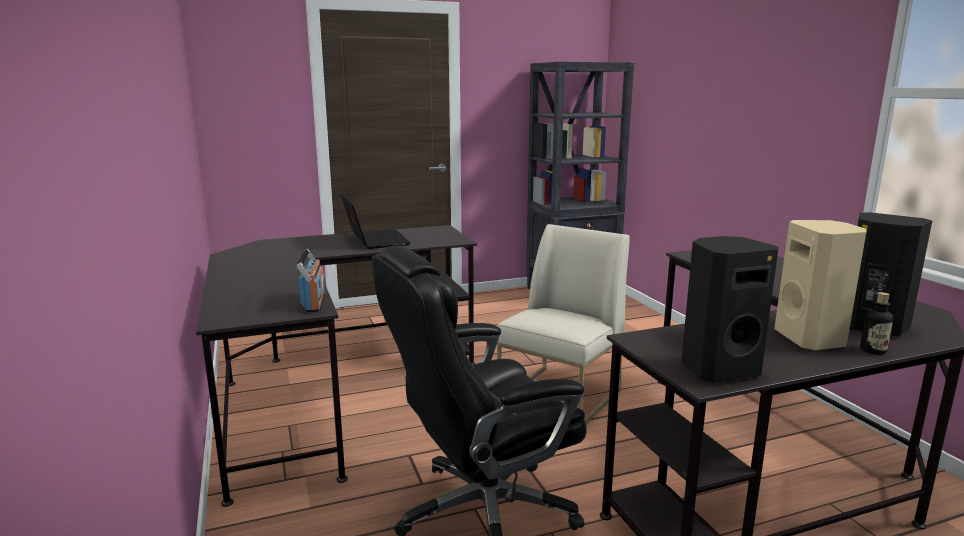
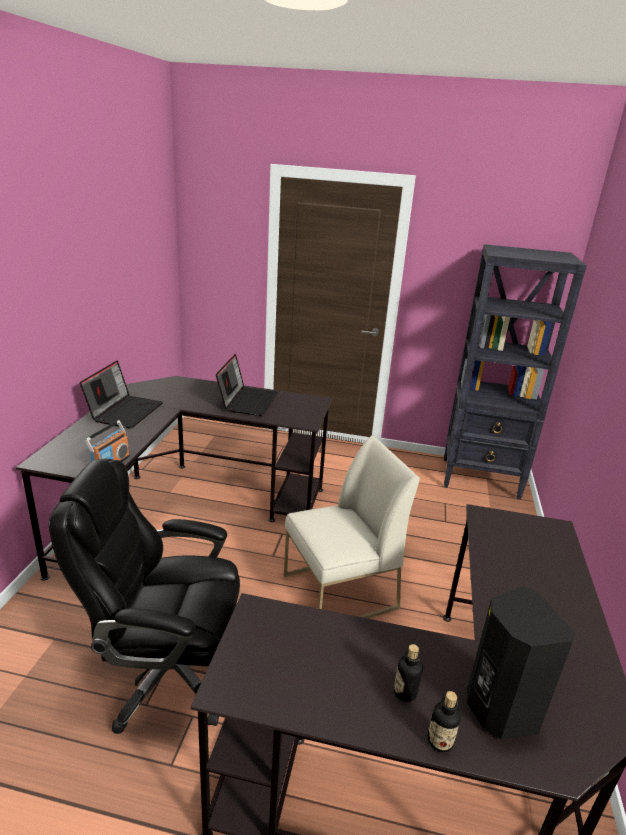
camera: 30 degrees right, 10 degrees up
black speaker [681,236,778,383] -> none
beige speaker [774,220,866,350] -> bottle [394,644,423,702]
none -> laptop [80,360,163,429]

